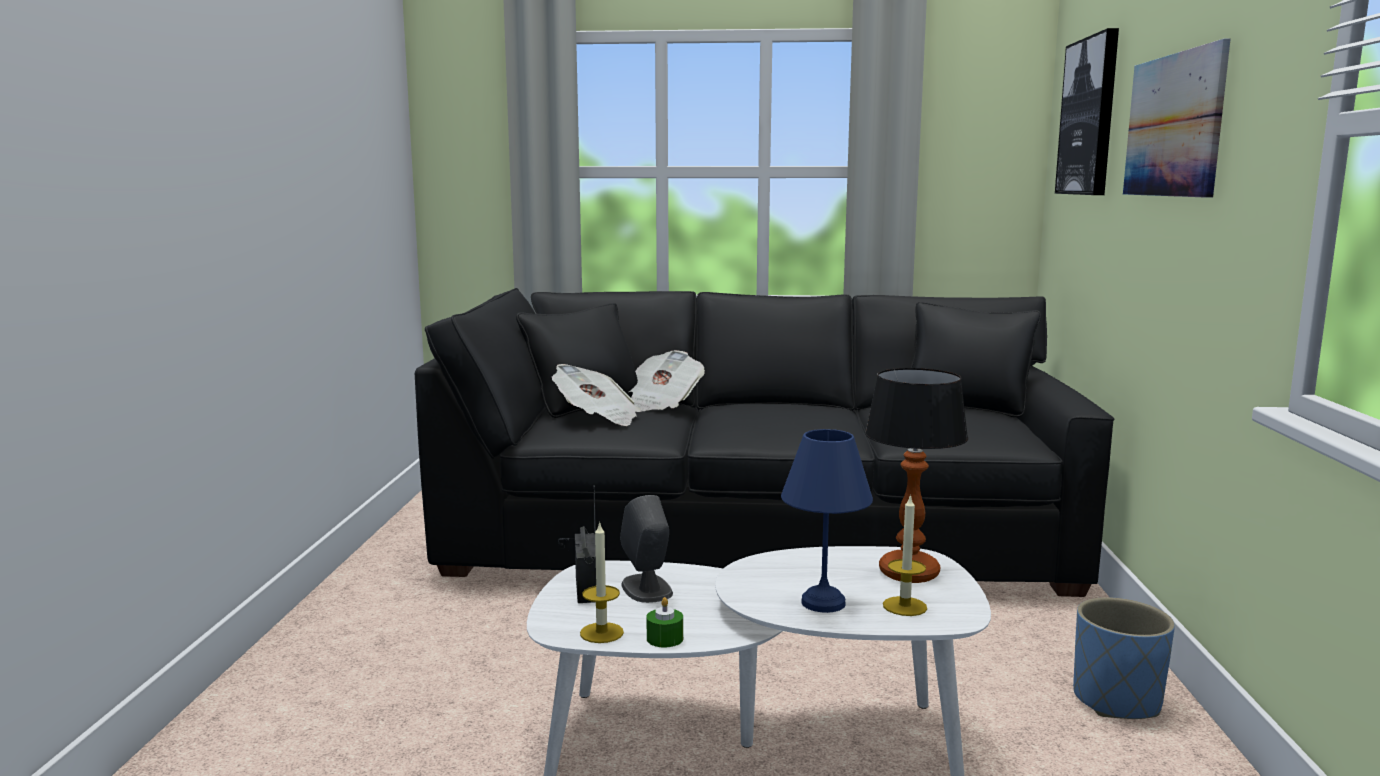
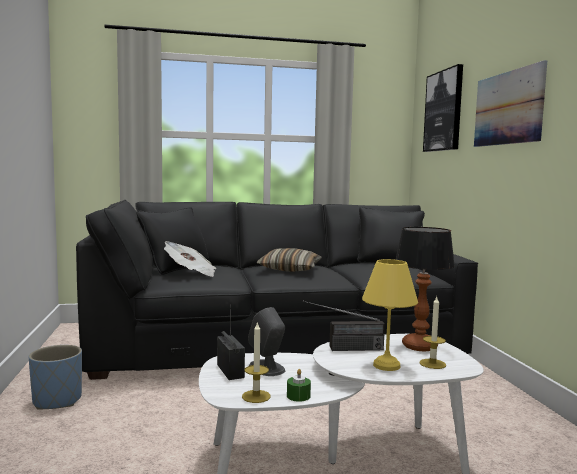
camera: 15 degrees left, 5 degrees down
newspaper [629,350,705,412] -> none
blue table lamp [781,429,873,613] -> yellow table lamp [362,259,418,371]
blue planter [1073,597,1175,719] -> blue planter moved to [29,345,82,410]
none -> pillow [257,248,322,272]
none -> radio [303,301,385,351]

